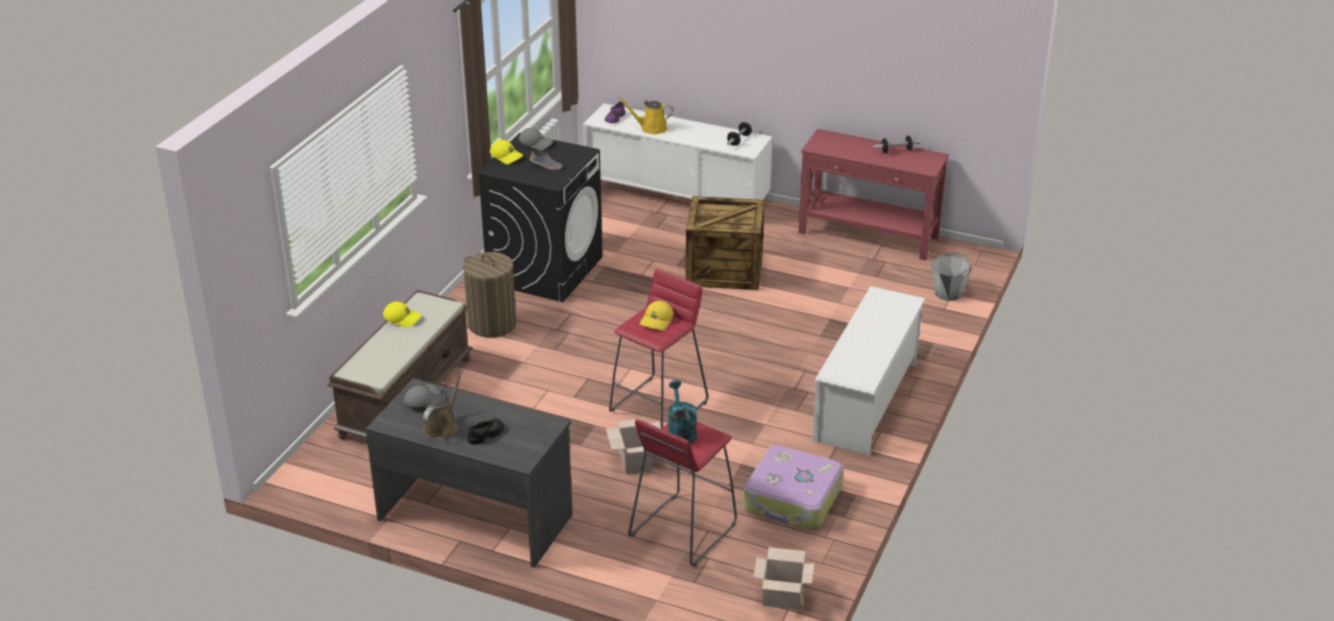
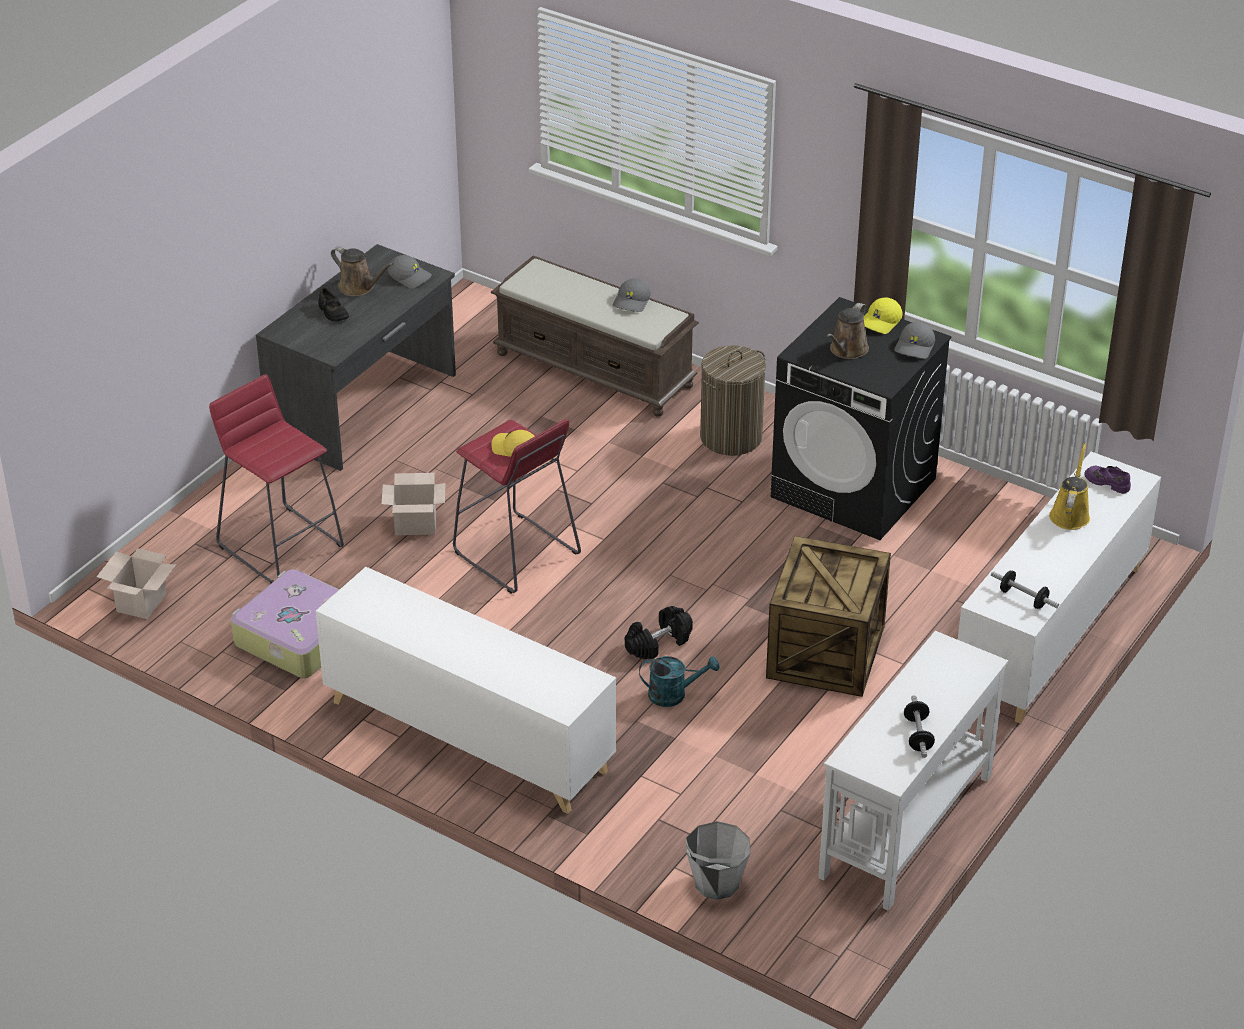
camera: 100 degrees right, 5 degrees up
yellow cap [383,302,421,328] -> grey cap [613,278,650,312]
shoe [530,150,563,170] -> brown watering can [827,303,869,359]
turquoise watering can [668,380,697,444] -> turquoise watering can moved to [639,656,719,707]
red console table [798,129,949,261] -> white console table [818,631,1008,911]
white shoe rack [812,286,925,455] -> white cabinet [316,567,616,814]
none -> black dumbbell [625,606,693,660]

